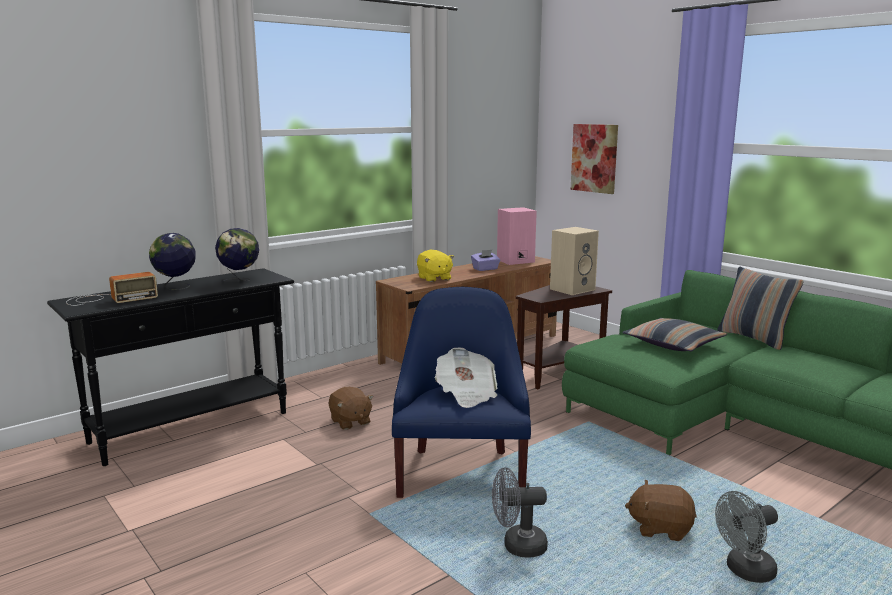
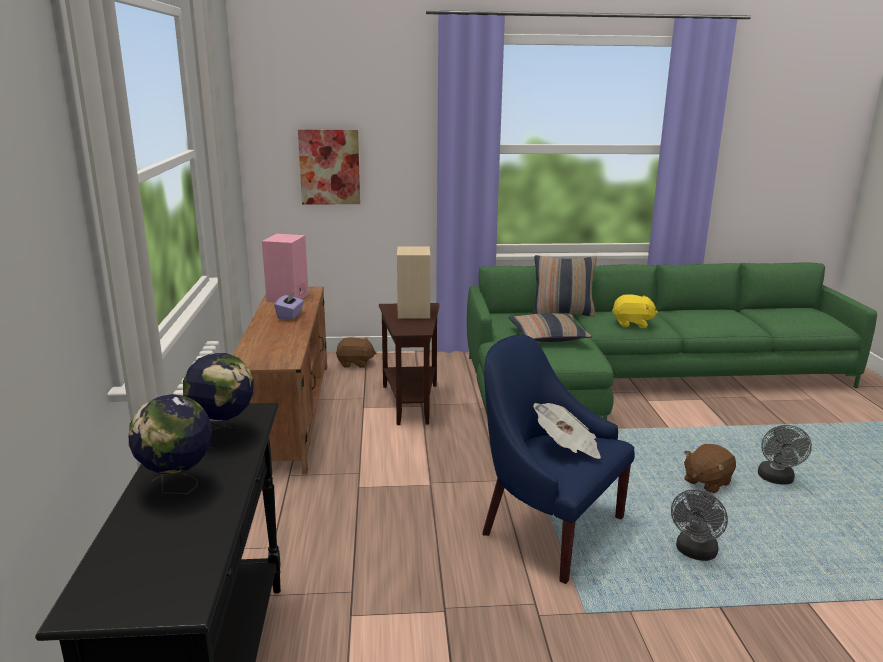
camera: 55 degrees left, 5 degrees up
radio [66,272,158,306] -> none
brown plush toy [329,387,374,430] -> brown plush toy moved to [336,337,376,368]
yellow plush toy [417,250,454,282] -> yellow plush toy moved to [612,294,658,328]

